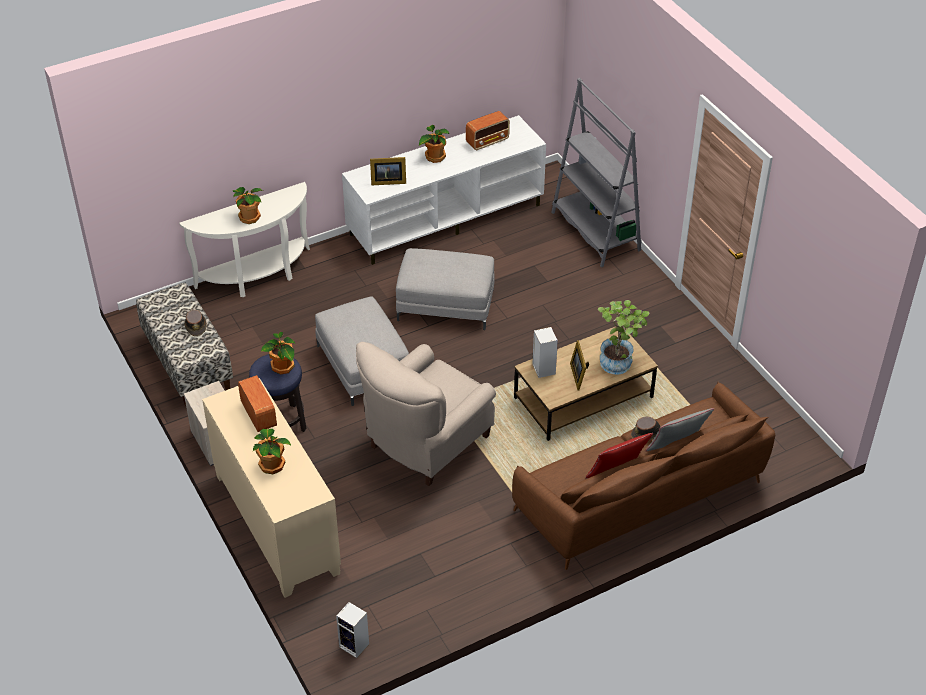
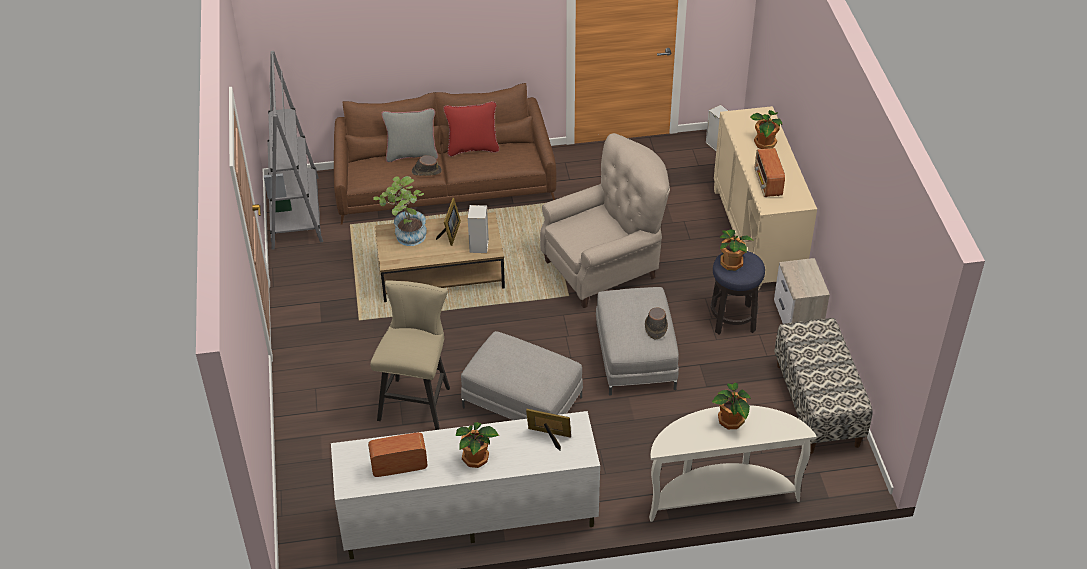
camera: 160 degrees left, 0 degrees up
brown hat [184,310,207,336] -> brown hat moved to [645,307,668,339]
grey bookcase [551,78,642,267] -> grey bookcase moved to [264,51,323,249]
none -> beige stool [370,280,450,430]

